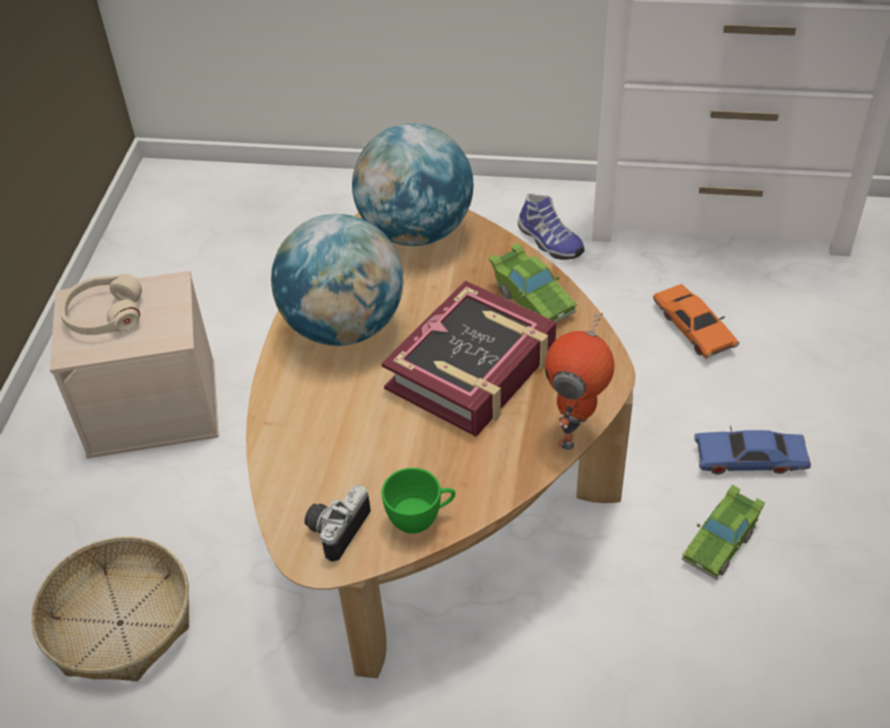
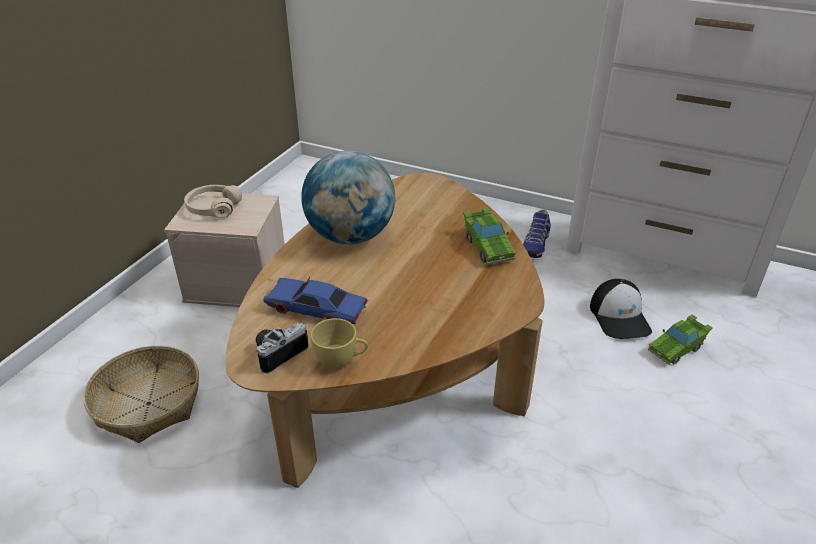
camera: 15 degrees right, 10 degrees down
globe [352,123,473,246] -> none
book [381,281,557,437] -> none
green cup [382,468,455,534] -> yellow cup [310,318,368,370]
shoe [518,193,584,260] -> shoe turned 45 degrees clockwise [523,209,551,258]
toy robot [545,313,614,450] -> none
orange toy car [653,284,739,359] -> cap [590,279,652,339]
green toy car [682,485,766,580] -> green toy car moved to [648,315,713,365]
blue toy car [694,425,811,475] -> blue toy car moved to [264,277,368,324]

